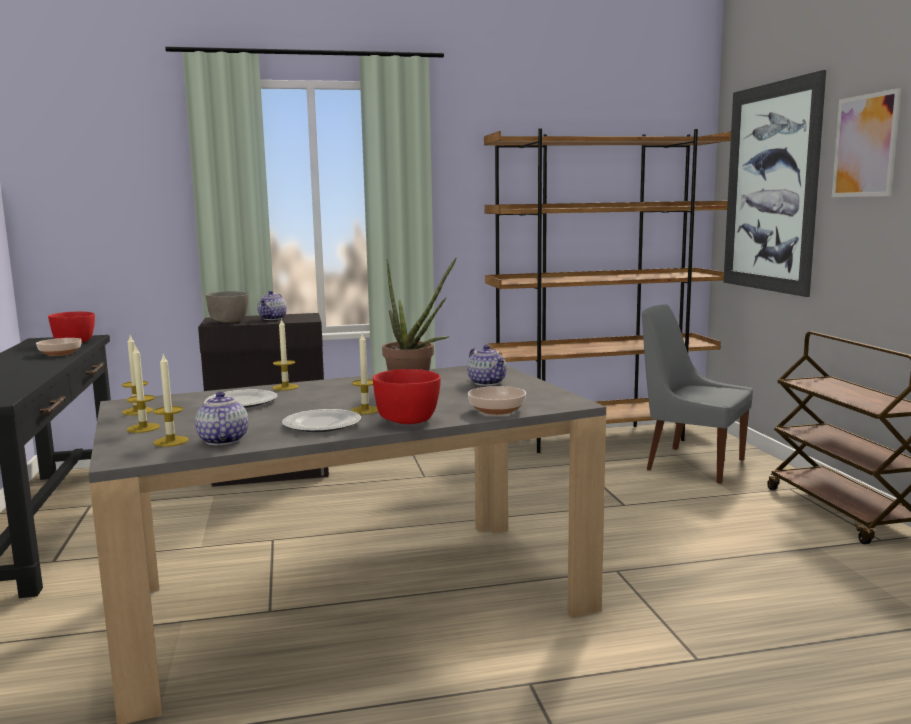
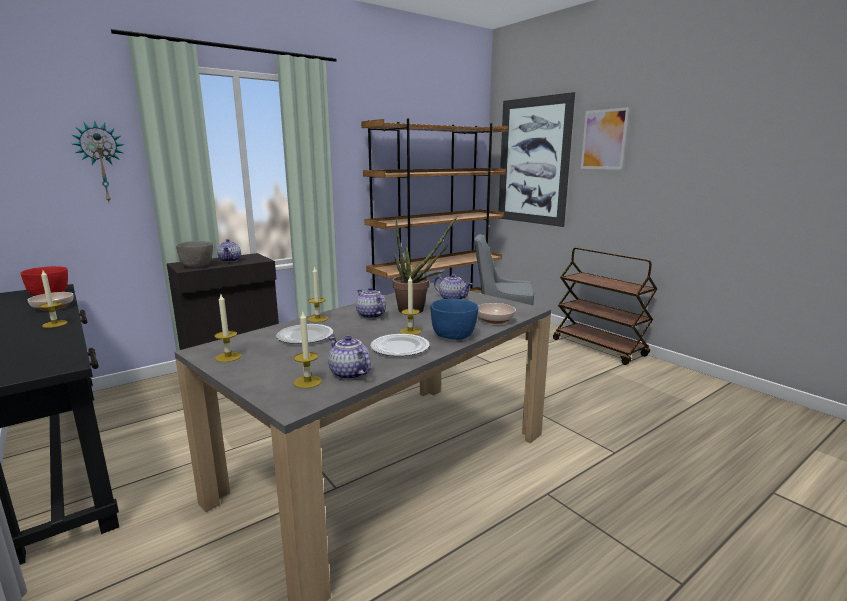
camera: 25 degrees left, 5 degrees up
candle [126,345,160,433] -> candle moved to [39,270,68,328]
red bowl [373,369,441,424] -> blue bowl [431,299,478,340]
none -> wall clock [72,120,124,202]
none -> teapot [356,287,386,319]

